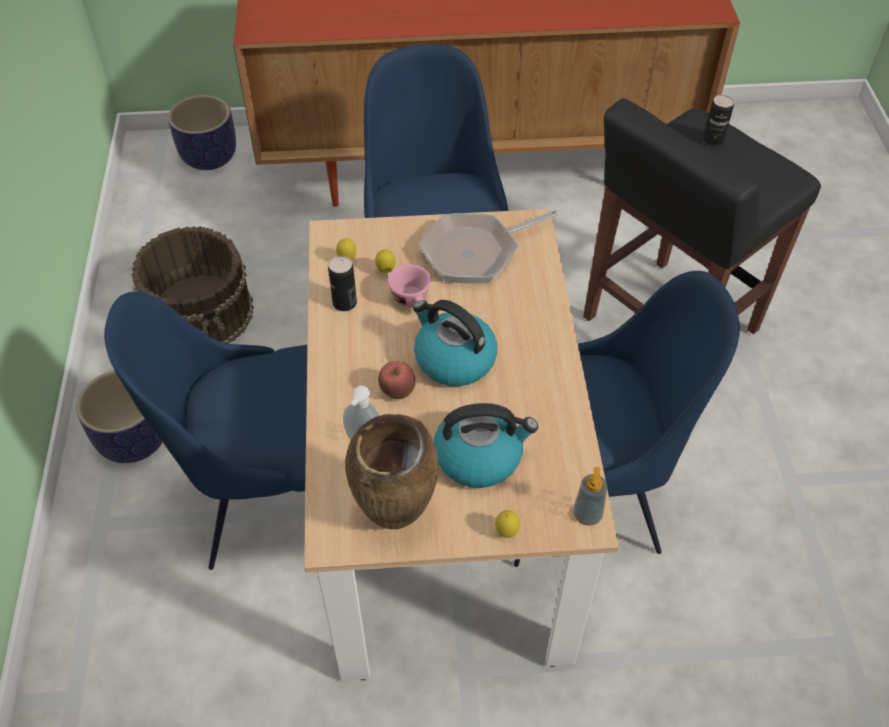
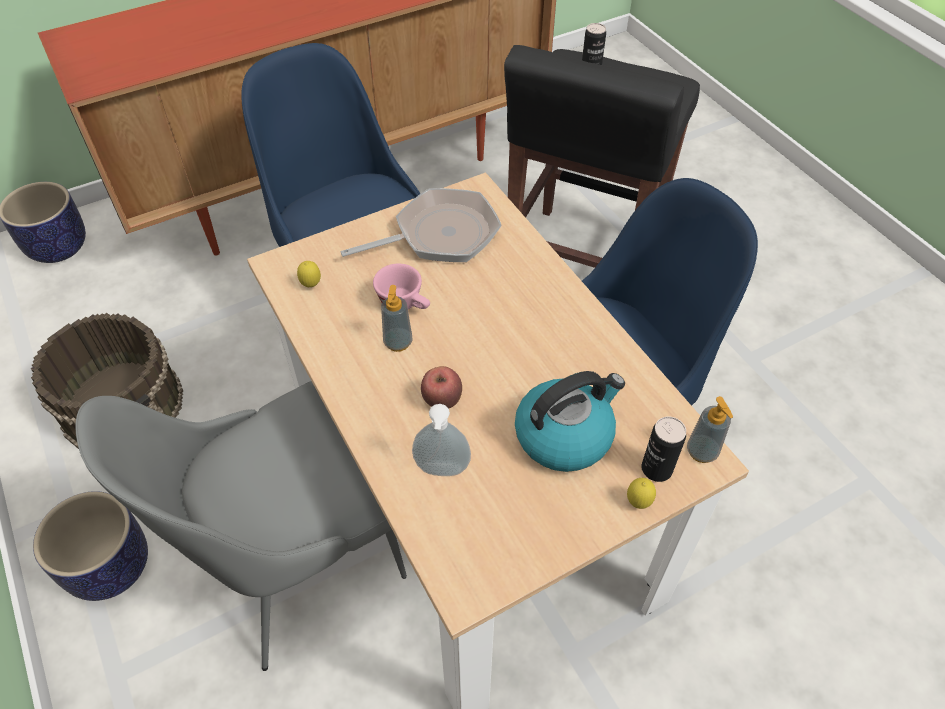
camera: 25 degrees left, 0 degrees up
blue chair [104,292,307,570] -> grey chair [75,381,407,671]
can [328,256,357,311] -> can moved to [641,416,686,482]
brown vase [345,414,439,529] -> none
lemon [375,249,395,273] -> none
kettle [413,300,497,386] -> none
frying pan [419,210,558,283] -> frying pan turned 150 degrees counterclockwise [340,188,502,262]
none -> soap dispenser [381,285,412,352]

